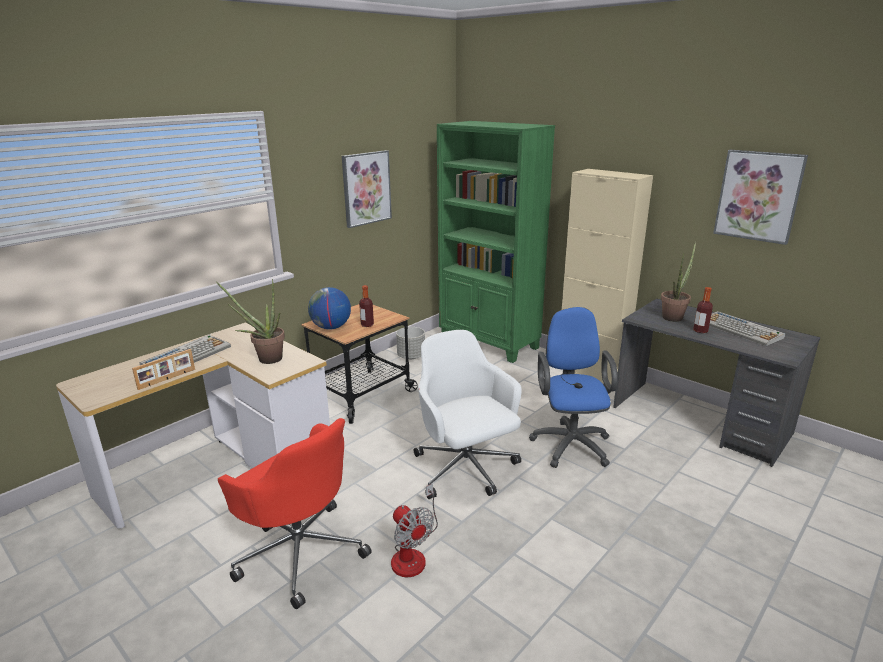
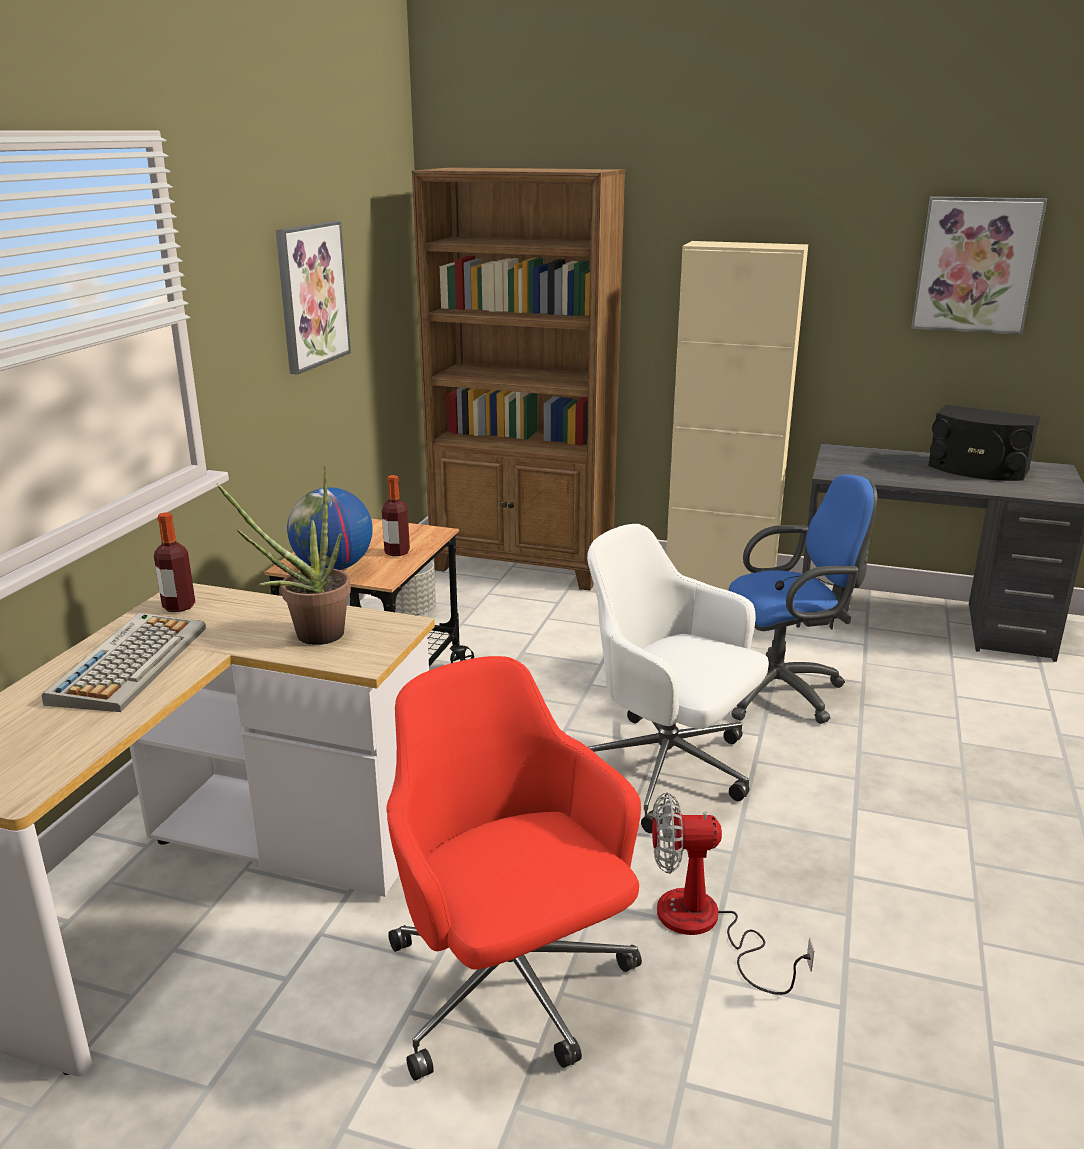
camera: 25 degrees left, 0 degrees up
picture frame [132,349,195,390] -> none
red office chair [218,418,372,609] -> red office chair turned 135 degrees counterclockwise [386,656,642,1081]
fan [391,484,438,577] -> fan turned 150 degrees clockwise [652,792,814,995]
green bookcase [437,121,555,363] -> brown bookcase [412,167,625,591]
blue office chair [529,307,618,468] -> blue office chair turned 105 degrees clockwise [729,475,877,724]
potted plant [661,241,696,322] -> none
bottle [693,287,713,333] -> bottle moved to [154,512,195,612]
keyboard [709,311,785,346] -> black speaker [928,405,1040,481]

